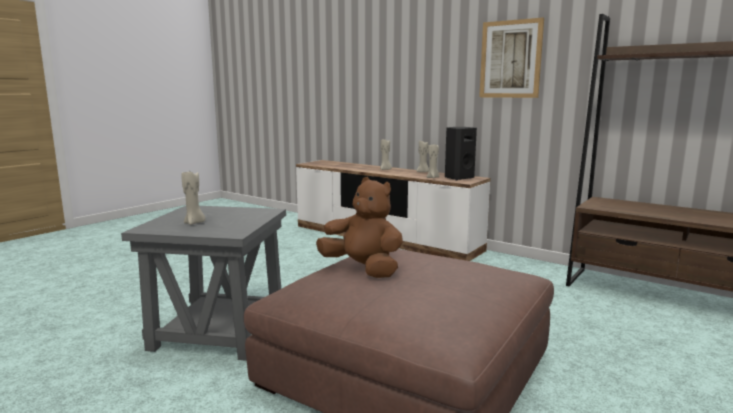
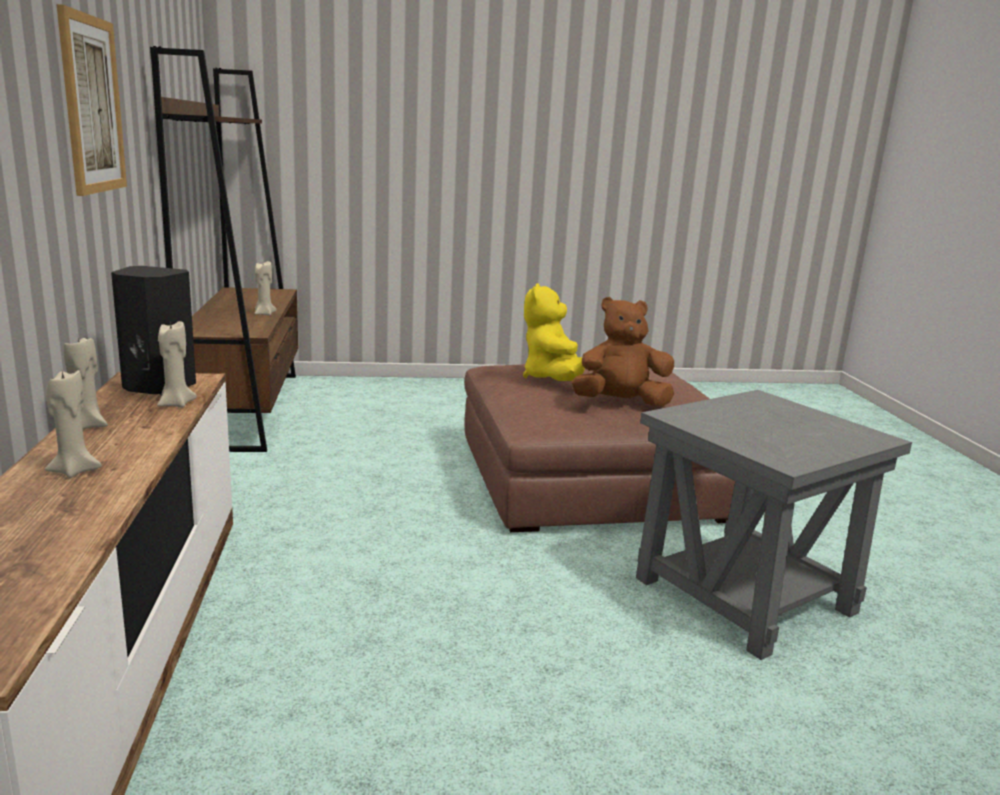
camera: 135 degrees left, 5 degrees up
beige candle [181,172,206,225] -> beige candle moved to [255,261,276,316]
brown plush toy [316,177,403,278] -> brown plush toy turned 90 degrees clockwise [572,297,674,407]
none -> yellow plush toy [523,283,585,381]

